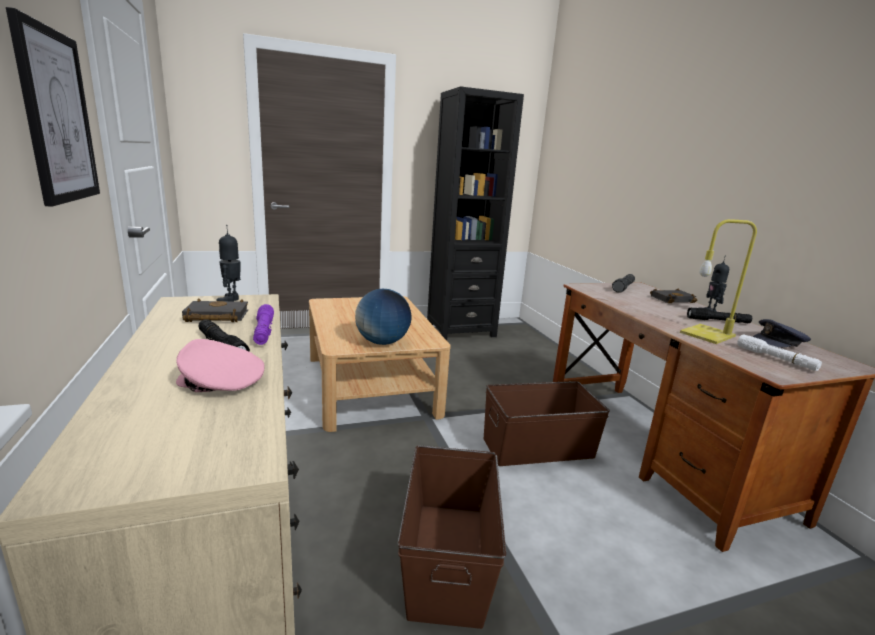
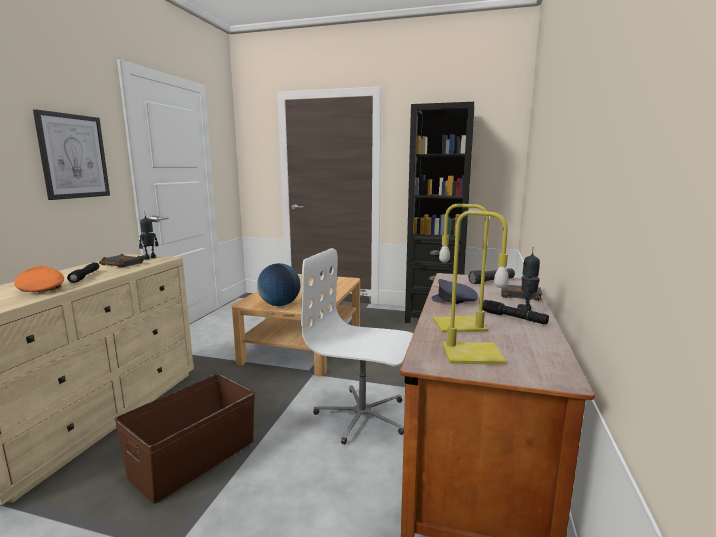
camera: 35 degrees right, 5 degrees down
pink cap [176,339,265,392] -> orange cap [14,266,64,292]
purple flashlight [253,304,274,345] -> none
brown storage box [484,381,610,466] -> white office chair [301,248,414,444]
white flashlight [737,335,822,371] -> yellow table lamp [442,210,509,365]
grey cap [753,319,811,348] -> grey cap moved to [432,279,478,304]

